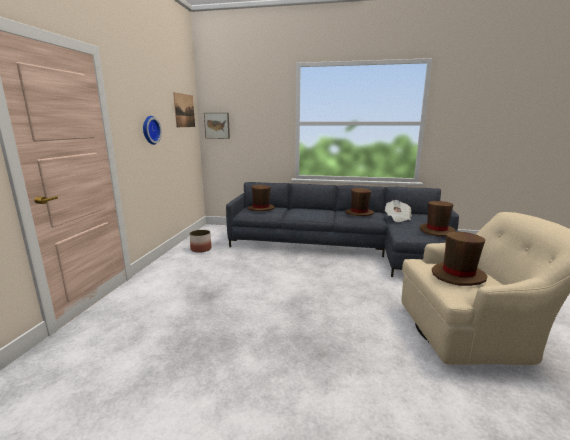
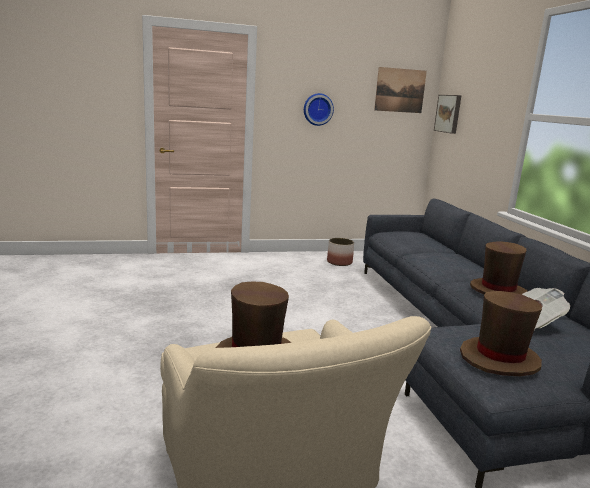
camera: 65 degrees right, 0 degrees up
brown hat [247,185,275,211] -> none

